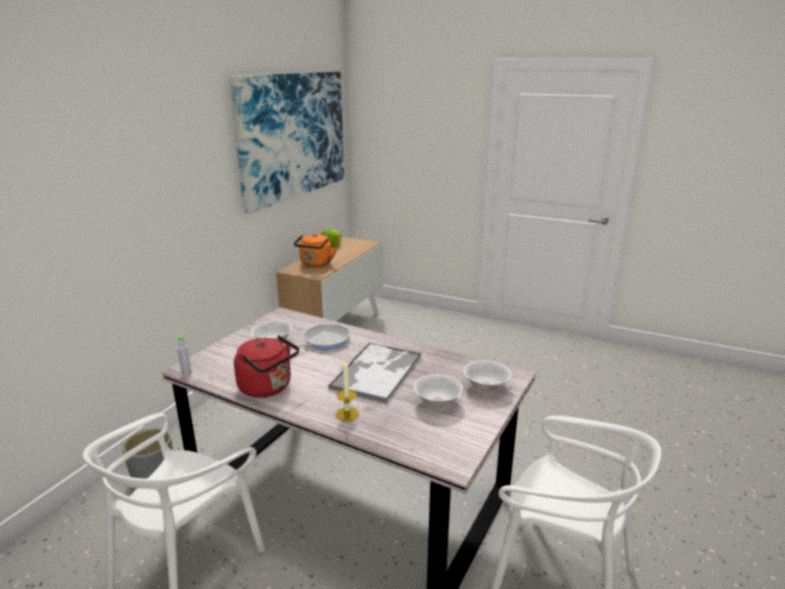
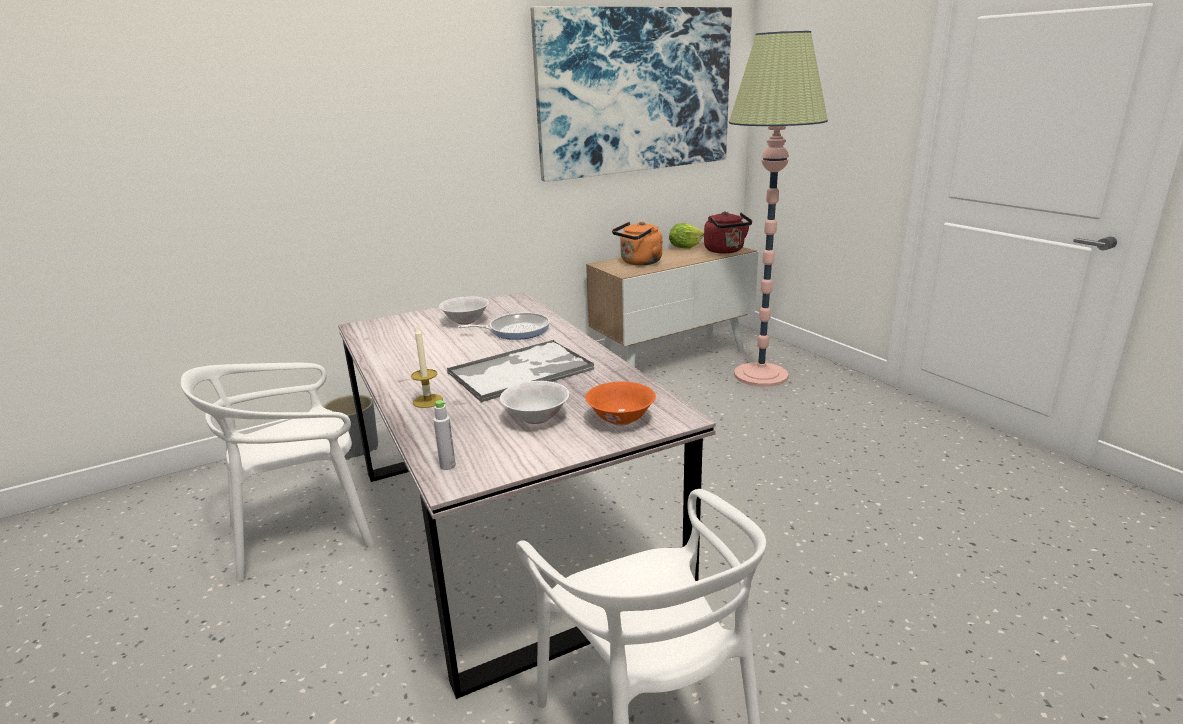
camera: 35 degrees right, 0 degrees up
grey bottle [177,336,191,376] -> grey bottle moved to [433,400,456,470]
red kettle [234,335,299,398] -> red kettle moved to [704,211,752,254]
white bowl [464,360,511,392] -> orange bowl [585,382,656,425]
none -> floor lamp [729,31,828,387]

